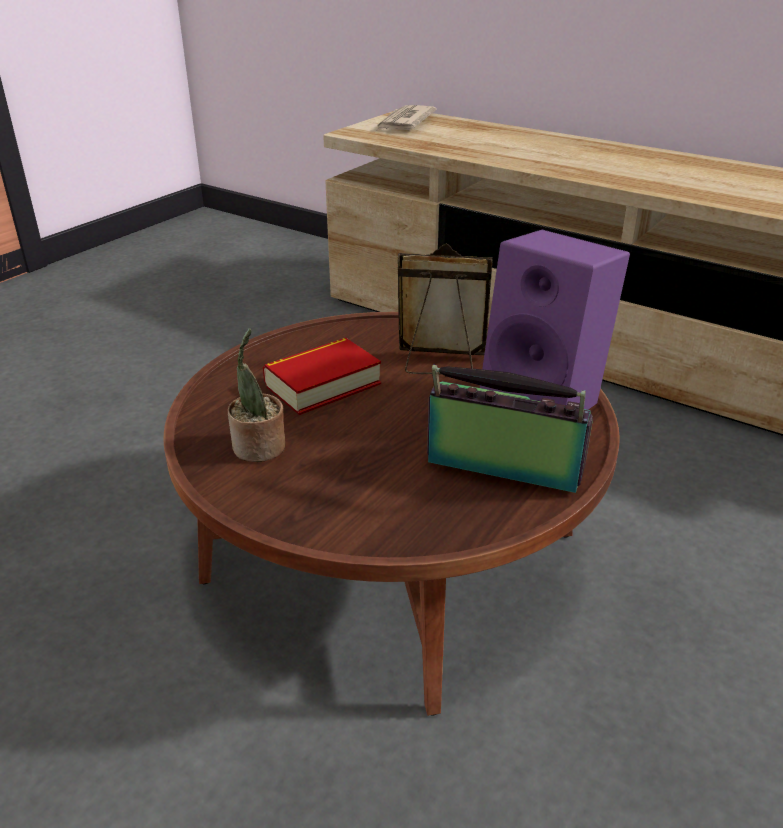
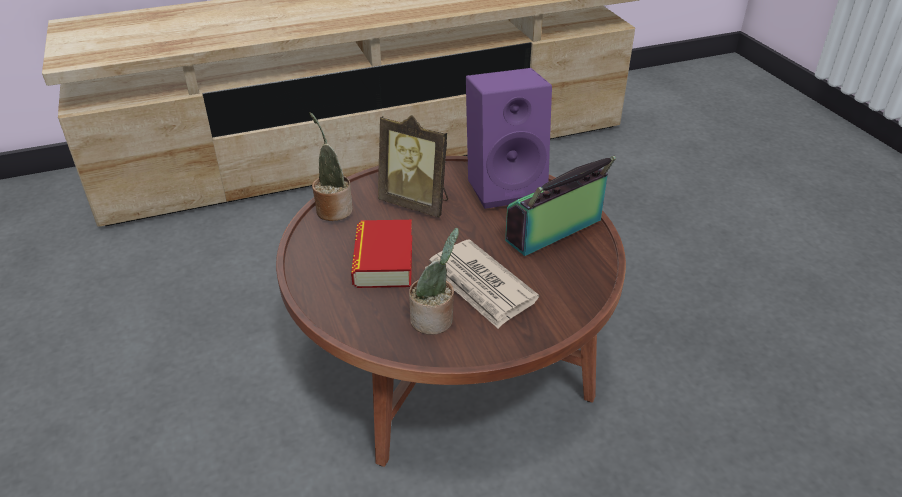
camera: 55 degrees left, 5 degrees up
newspaper [376,105,437,131] -> newspaper moved to [425,239,539,329]
picture frame [398,243,492,375] -> picture frame turned 105 degrees counterclockwise [378,115,448,217]
none -> potted plant [309,112,353,221]

